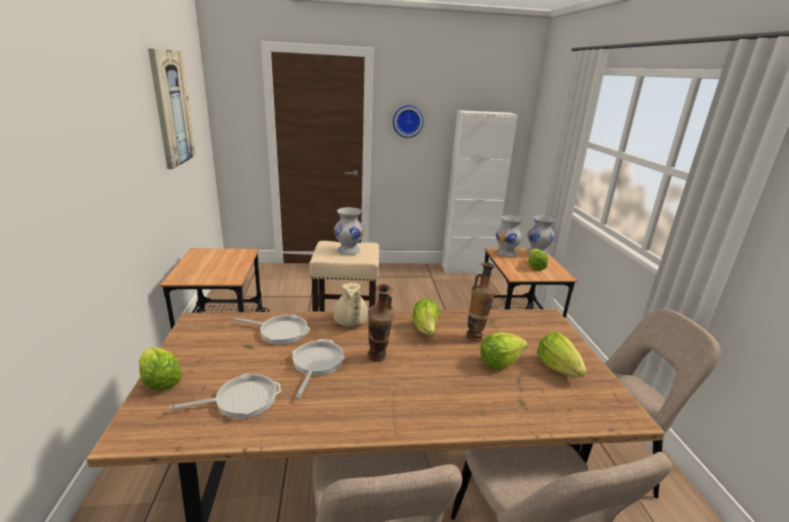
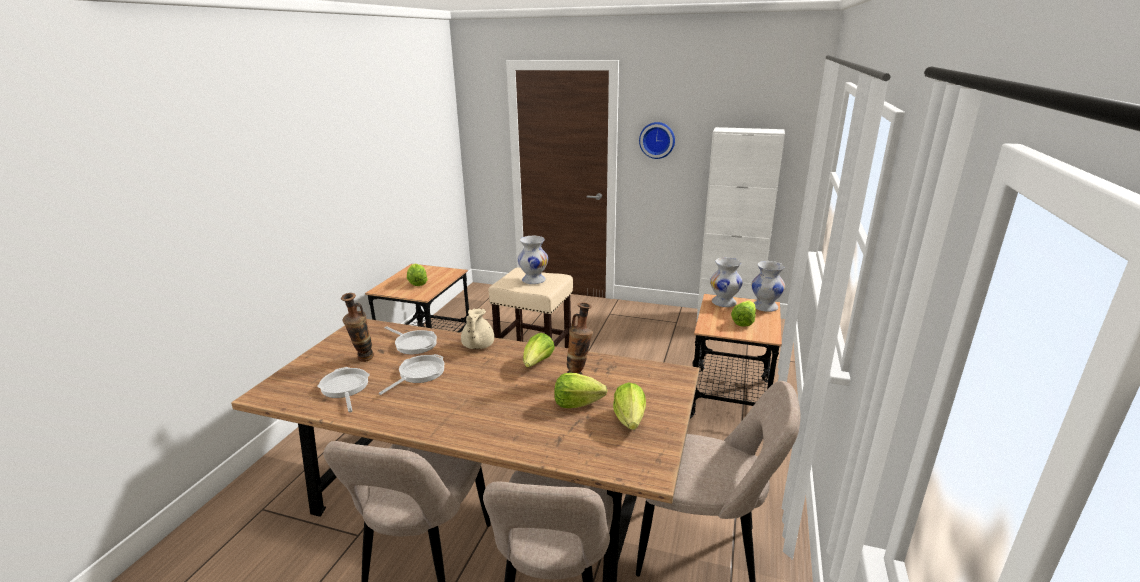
camera: 25 degrees right, 0 degrees up
lettuce [139,347,183,391] -> lettuce moved to [407,264,428,286]
picture [148,48,196,169] -> none
frying pan [169,373,281,419] -> frying pan turned 120 degrees counterclockwise [317,367,370,412]
vase [368,284,395,362] -> vase moved to [341,293,374,362]

